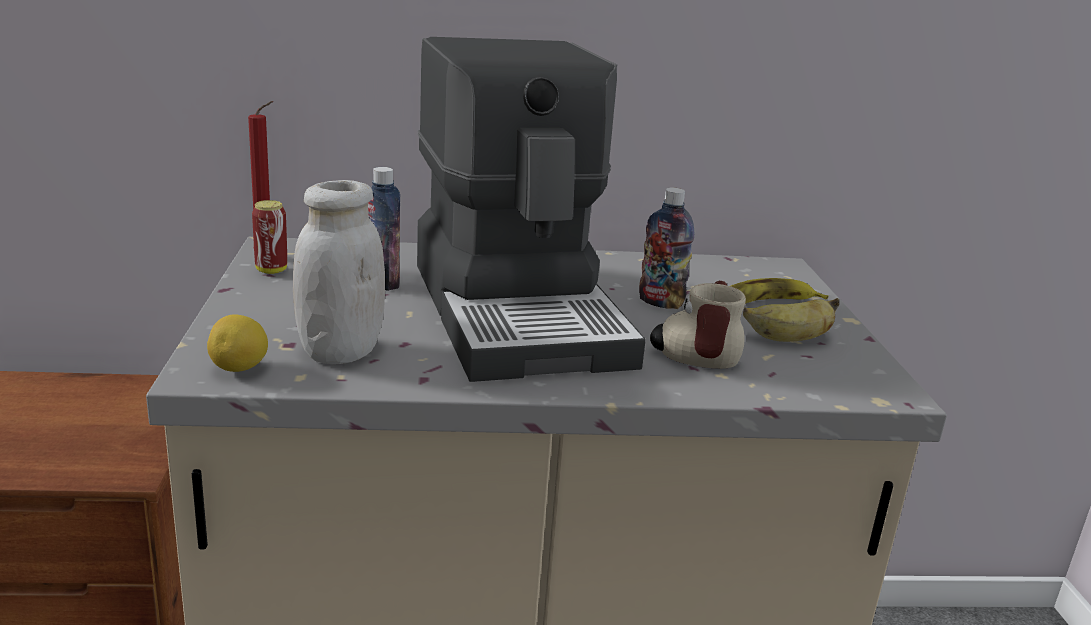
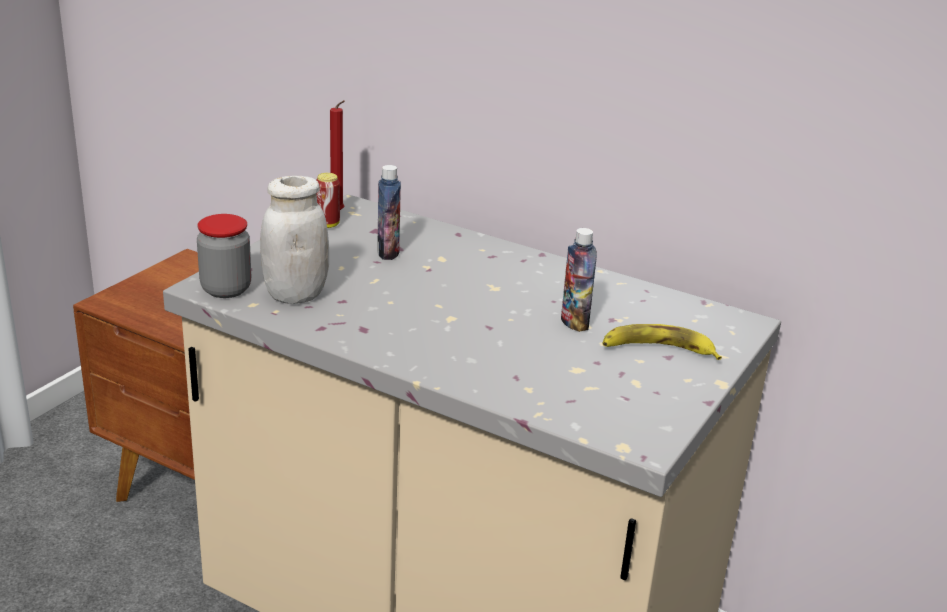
camera: 35 degrees right, 5 degrees up
lemon [207,314,268,372] -> jar [197,214,251,298]
coffee machine [417,37,646,382] -> none
mug [650,281,746,369] -> none
banana [743,298,839,342] -> none

